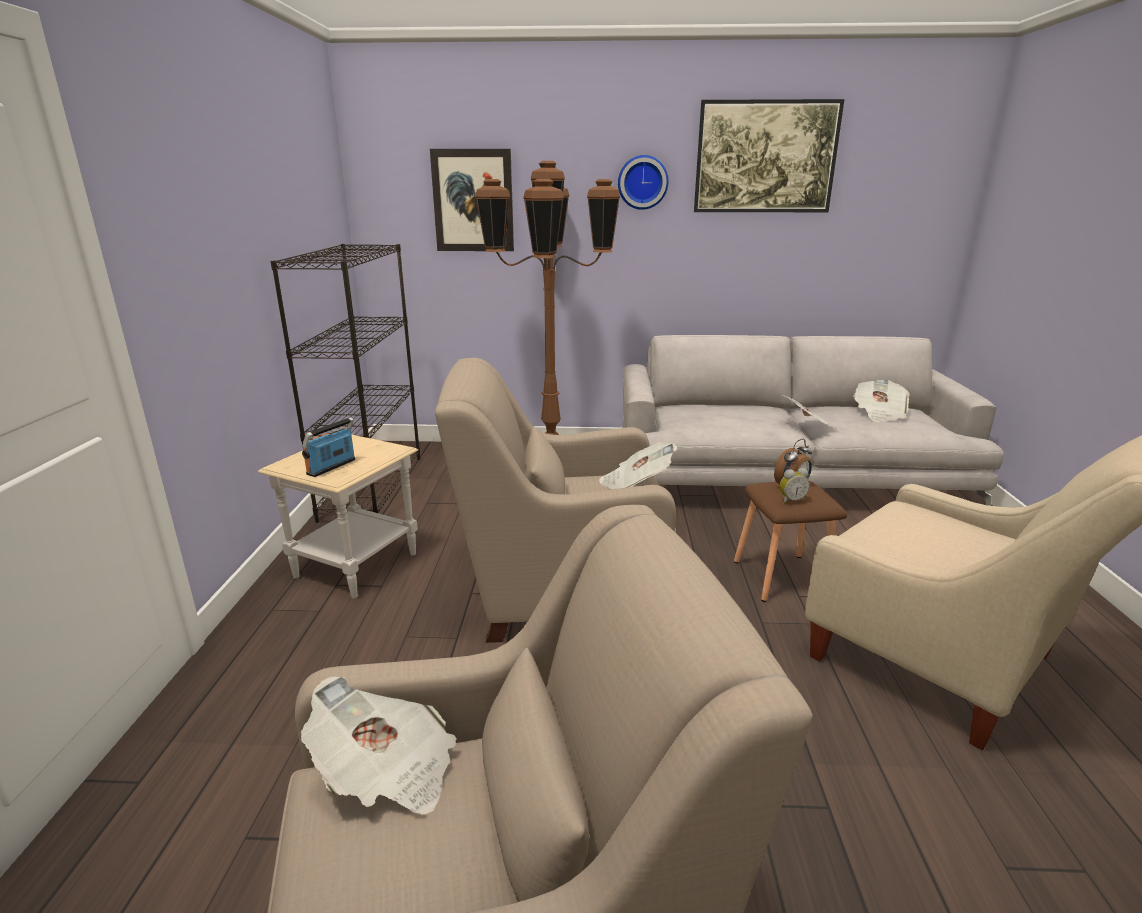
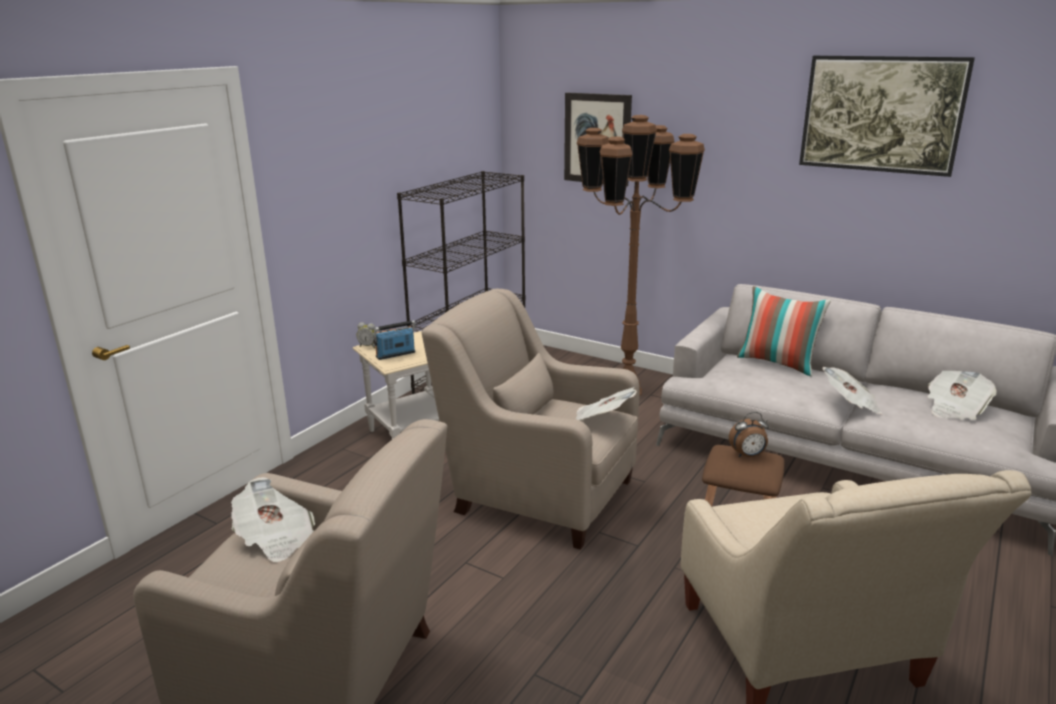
camera: 30 degrees right, 0 degrees up
wall clock [618,155,669,210] -> none
alarm clock [779,468,810,504] -> alarm clock moved to [357,322,375,349]
none -> pillow [737,286,831,377]

